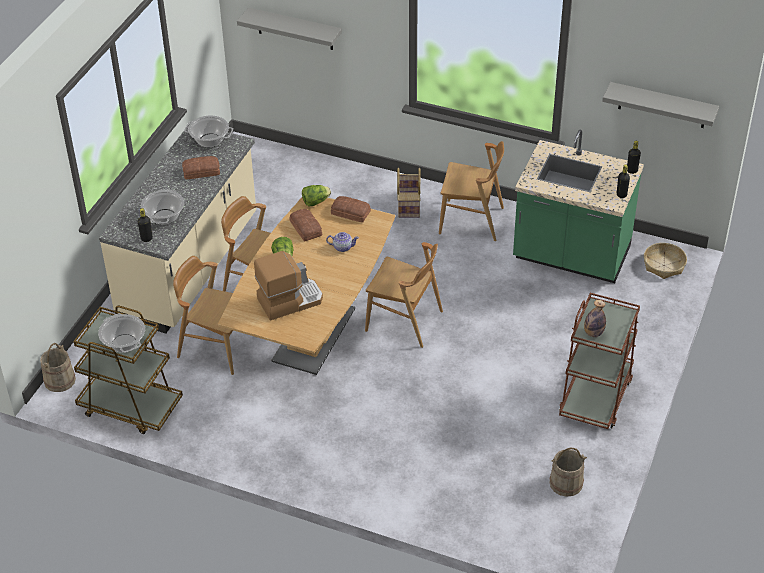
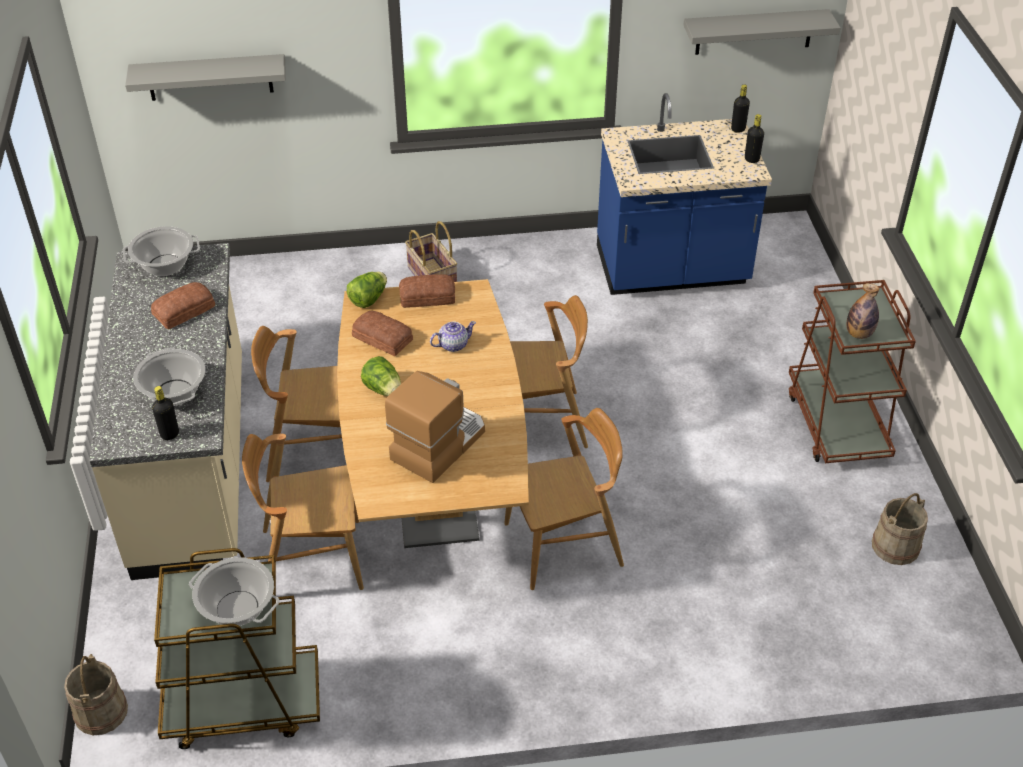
camera: 30 degrees left, 0 degrees up
brown chair [439,141,504,241] -> brown chair moved to [504,408,624,590]
green counter [513,130,644,283] -> blue counter [597,93,772,295]
basket [644,243,687,279] -> none

